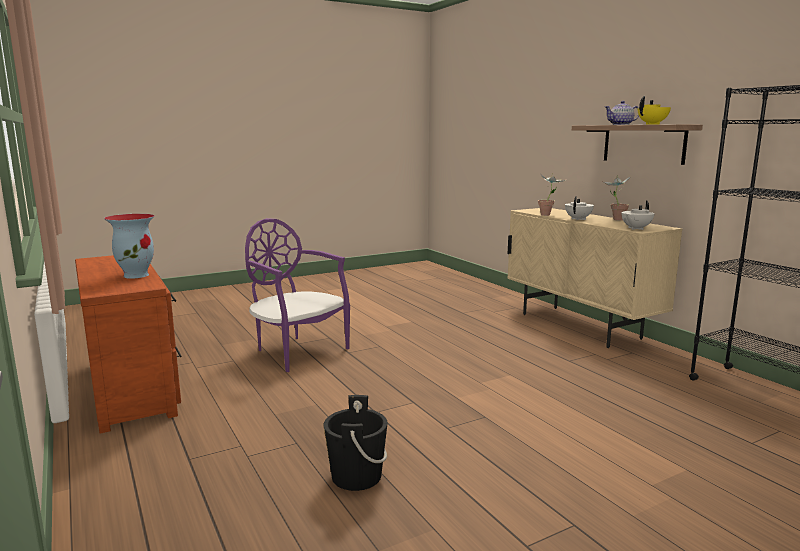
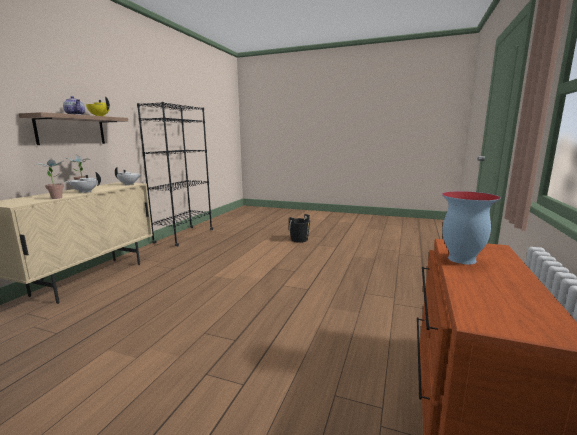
camera: 130 degrees left, 0 degrees up
purple chair [245,218,350,372] -> none
black bucket [323,395,388,491] -> black bucket moved to [289,214,310,243]

